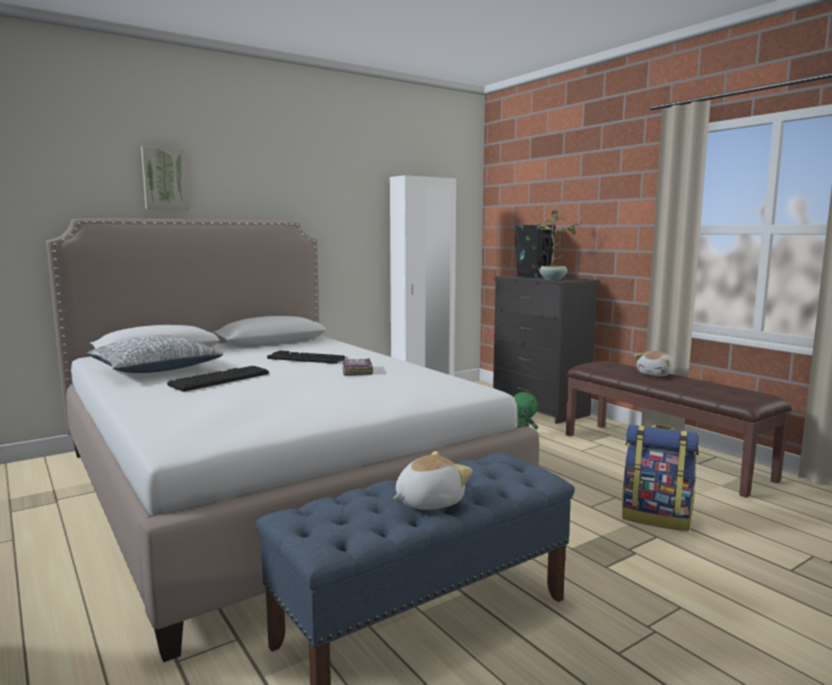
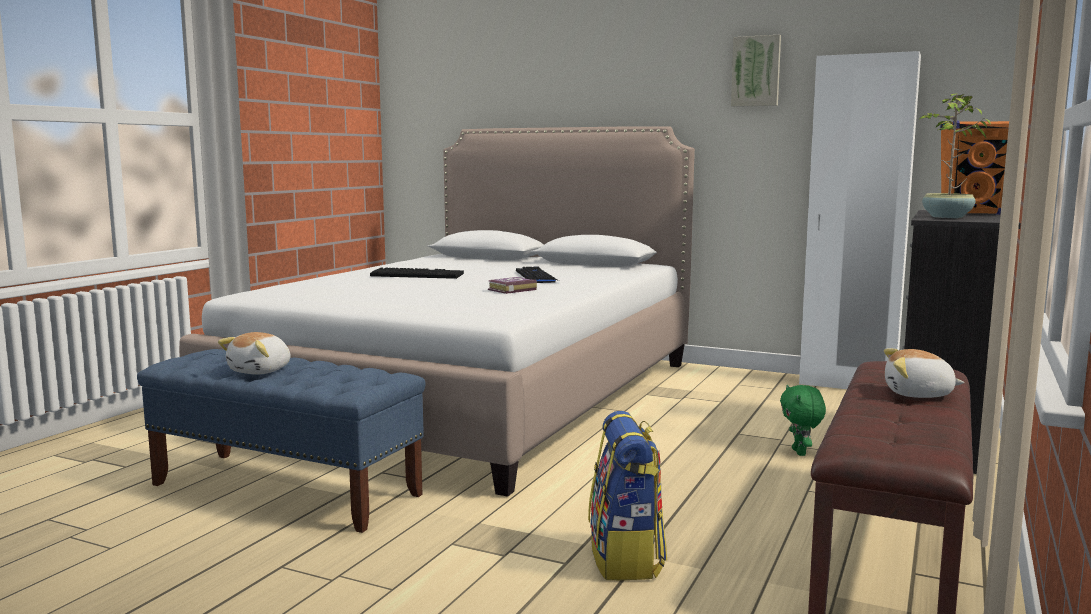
camera: 60 degrees right, 0 degrees up
pillow [87,335,223,373] -> none
picture [141,146,189,210] -> picture moved to [731,35,781,107]
plush toy [393,451,473,510] -> plush toy turned 90 degrees clockwise [218,332,291,375]
black speaker [514,224,556,278] -> orange speaker [940,121,1009,215]

